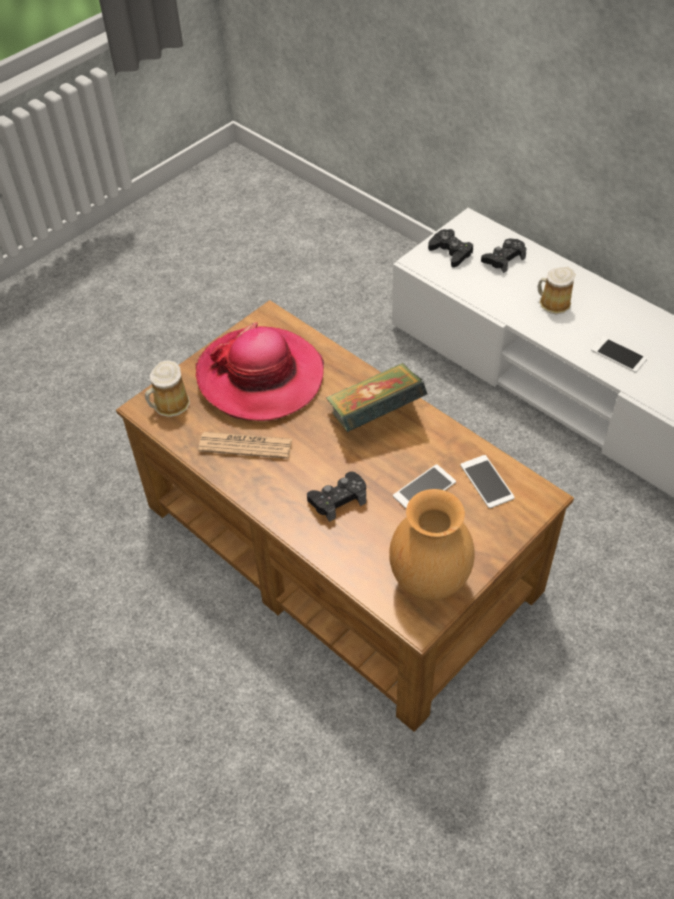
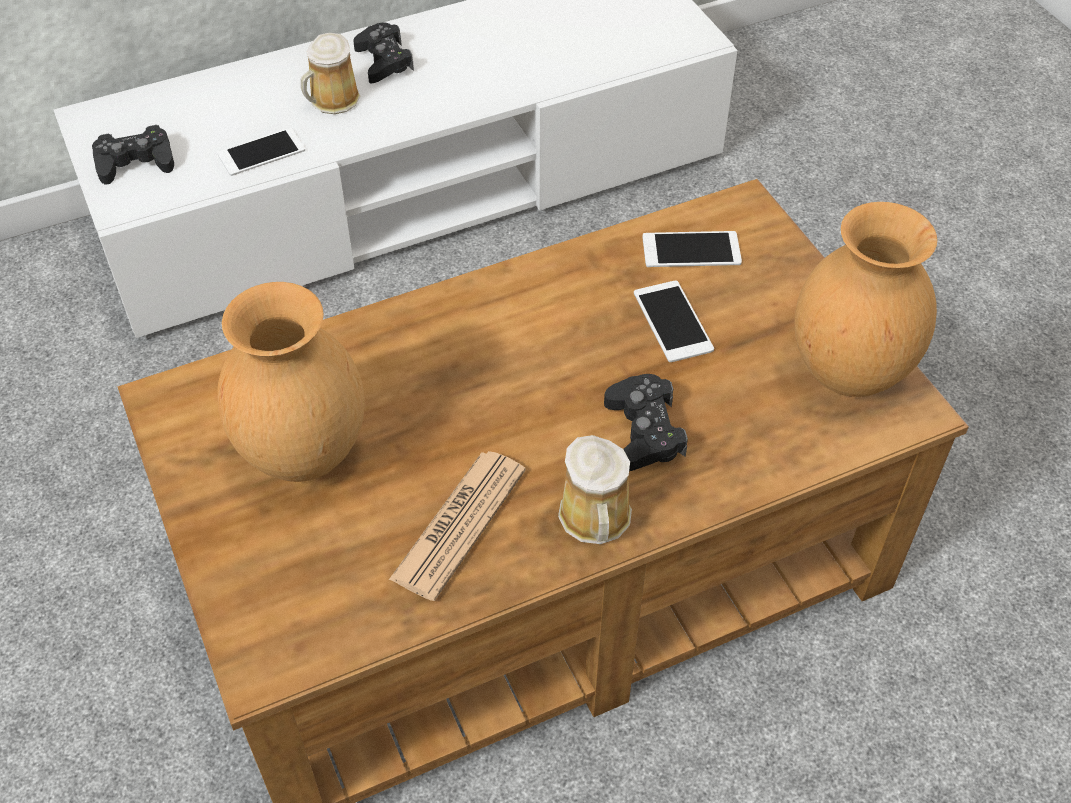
camera: 70 degrees left, 0 degrees up
mug [145,360,190,417] -> mug moved to [558,435,632,544]
hat [196,322,324,421] -> brown vase [217,282,365,482]
book [326,363,427,432] -> none
black game controller [481,239,526,273] -> black game controller moved to [353,23,414,83]
phone [591,336,647,373] -> phone moved to [217,128,305,176]

